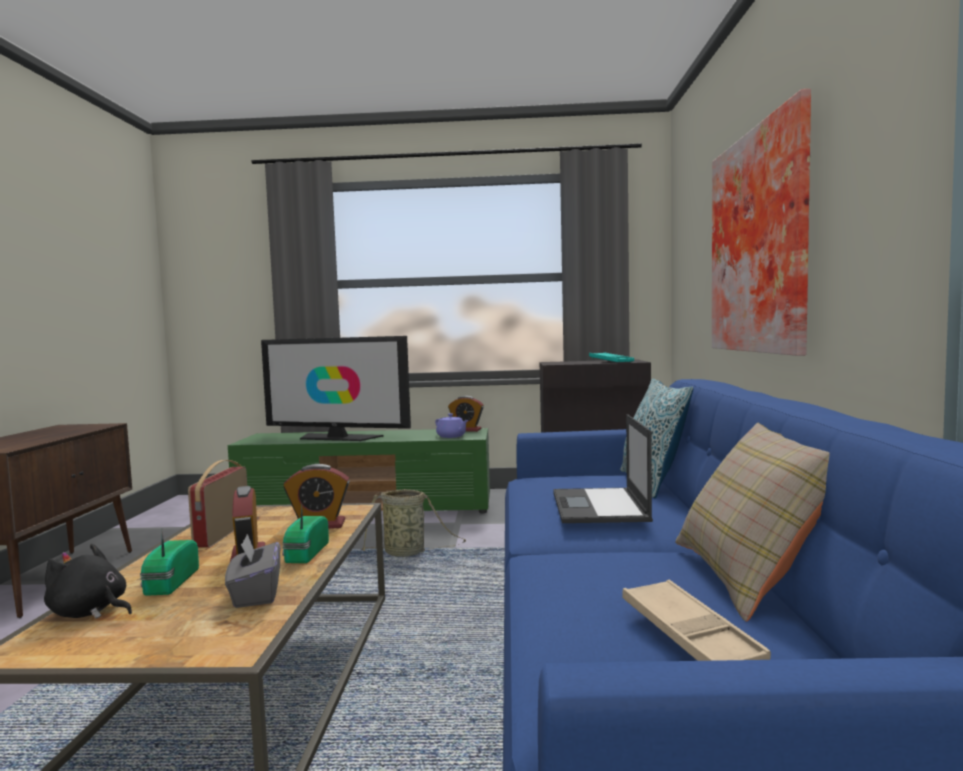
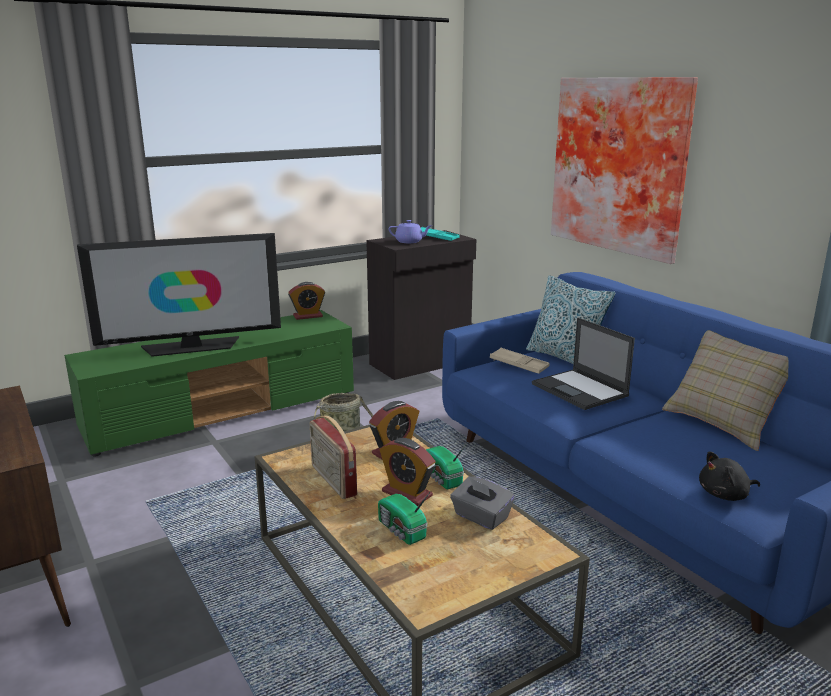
camera: 35 degrees left, 15 degrees up
black plush toy [44,544,132,619] -> black plush toy moved to [699,451,760,501]
purple teapot [435,413,469,438] -> purple teapot moved to [389,220,433,243]
beige tray [622,580,771,661] -> beige tray moved to [490,348,549,374]

